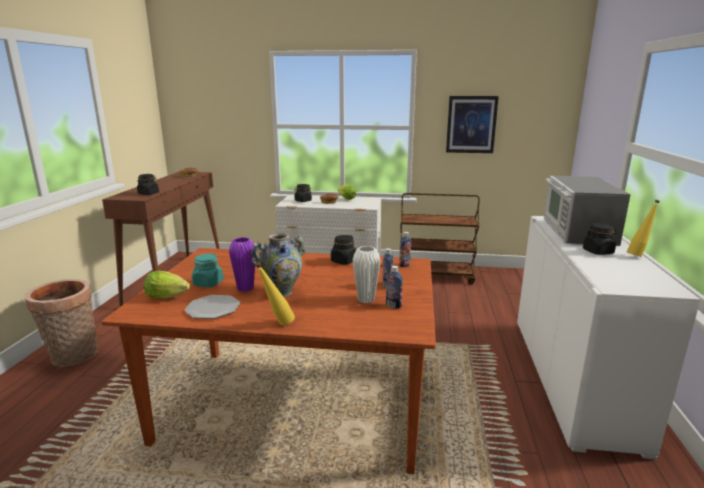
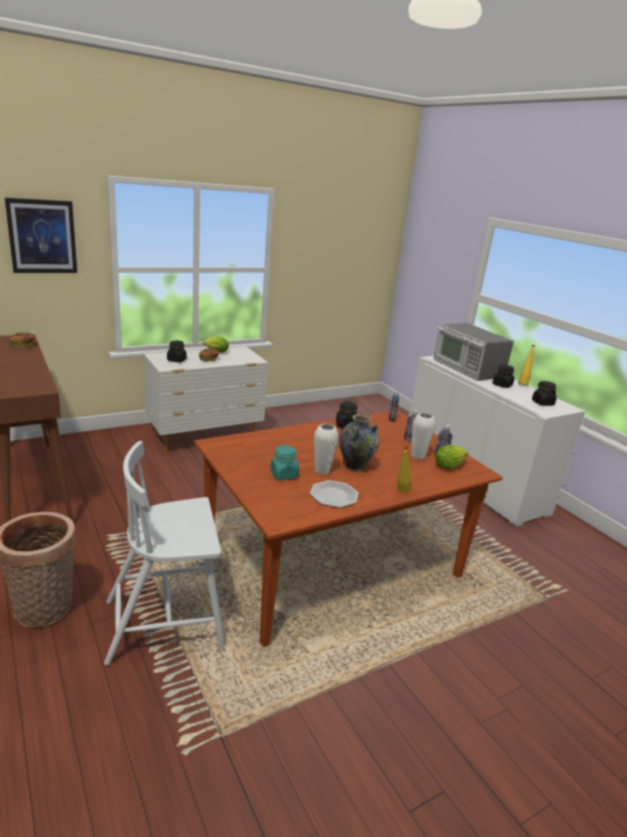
camera: 40 degrees left, 5 degrees up
black jar [137,174,159,195] -> black jar moved to [532,381,557,406]
lettuce [144,271,190,299] -> lettuce moved to [435,445,468,469]
purple vase [229,237,256,292] -> white vase [314,424,339,475]
brown cart [400,193,480,285] -> none
picture [446,96,499,153] -> picture moved to [5,198,77,273]
none -> white chair [104,441,225,665]

